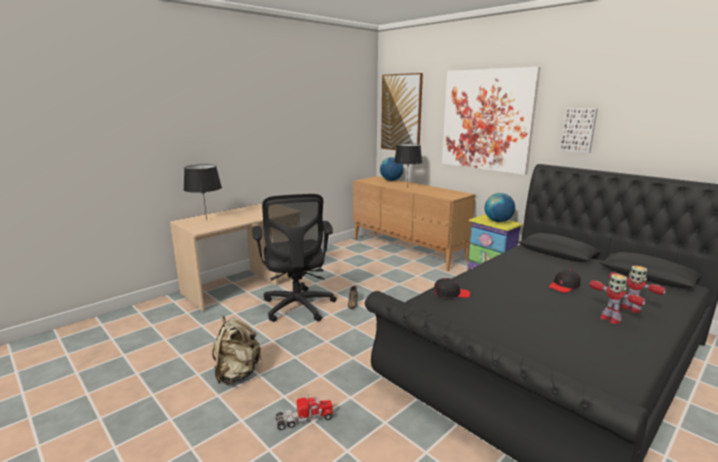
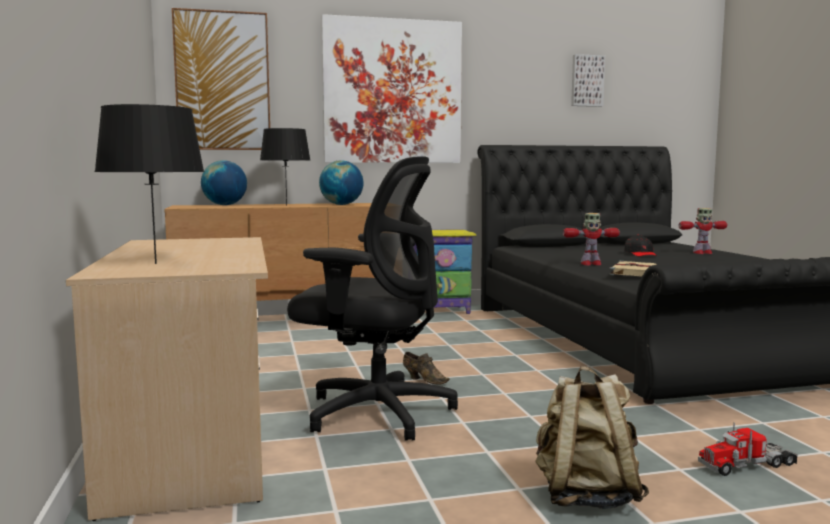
camera: 60 degrees left, 10 degrees down
toy truck [274,393,334,430] -> toy truck turned 120 degrees counterclockwise [698,423,797,476]
black cap [434,278,470,298] -> beige book [609,261,657,277]
globe [485,193,515,222] -> globe moved to [319,160,364,205]
picture [560,108,598,153] -> picture moved to [571,54,605,107]
toy robot [589,274,646,324] -> toy robot moved to [563,213,620,265]

